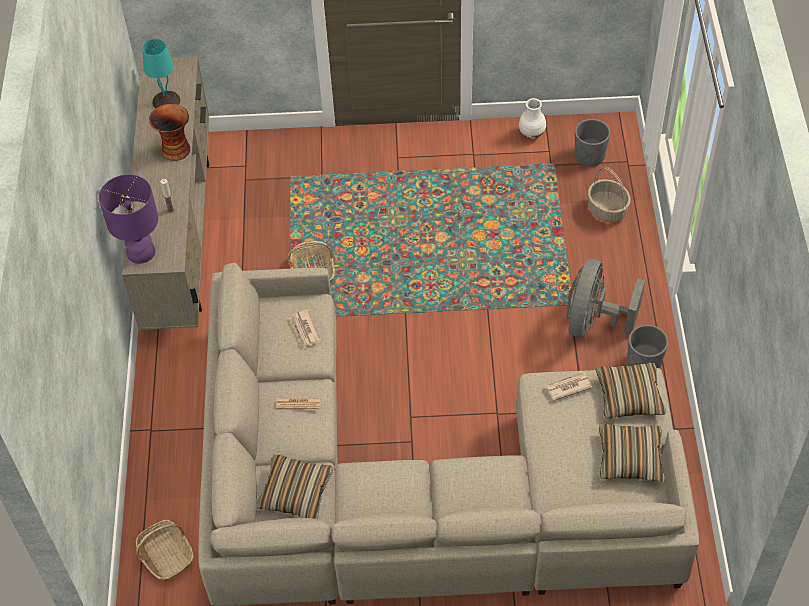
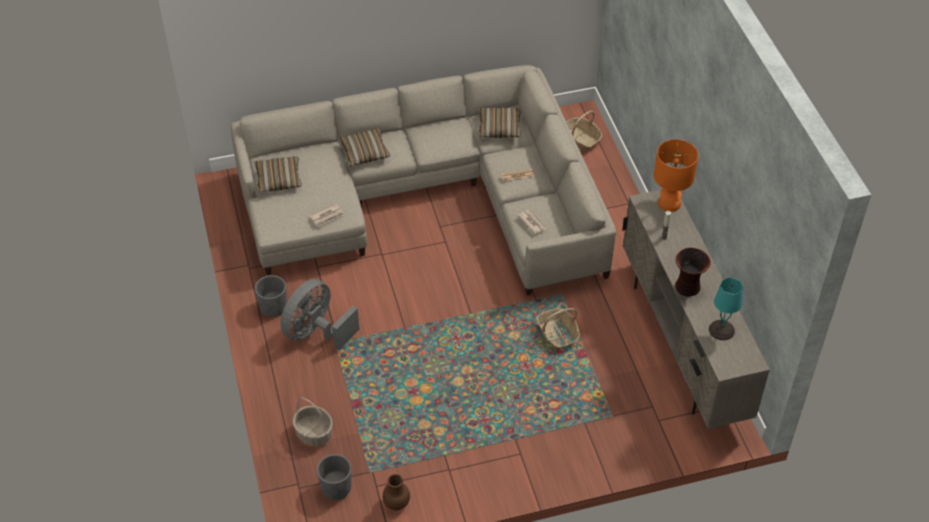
camera: 165 degrees right, 5 degrees down
purple table lamp [99,174,158,264] -> orange table lamp [654,139,698,212]
white vase [519,98,546,139] -> brown vase [383,474,410,510]
grey fan [567,259,645,337] -> grey fan turned 150 degrees counterclockwise [281,279,360,350]
pillow [596,362,666,419] -> pillow moved to [338,129,390,166]

